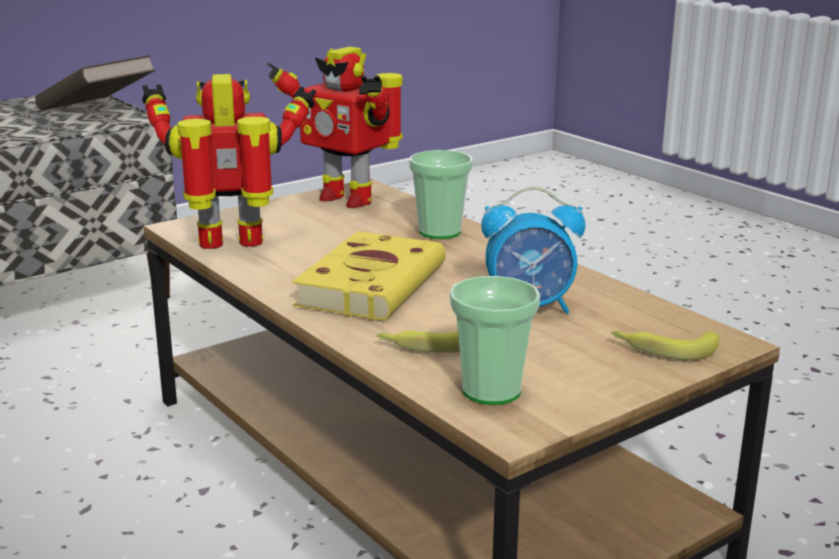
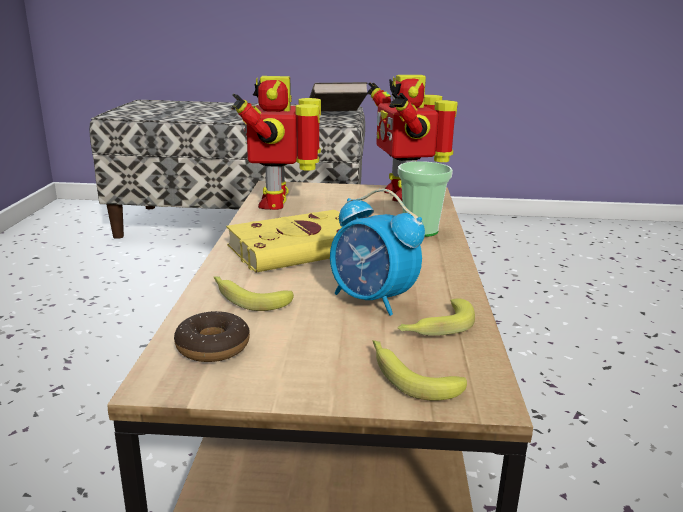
camera: 40 degrees right, 0 degrees up
toy robot [142,74,316,249] -> toy robot turned 120 degrees counterclockwise [231,76,321,210]
cup [450,276,540,405] -> donut [174,311,250,362]
none -> banana [398,298,475,336]

